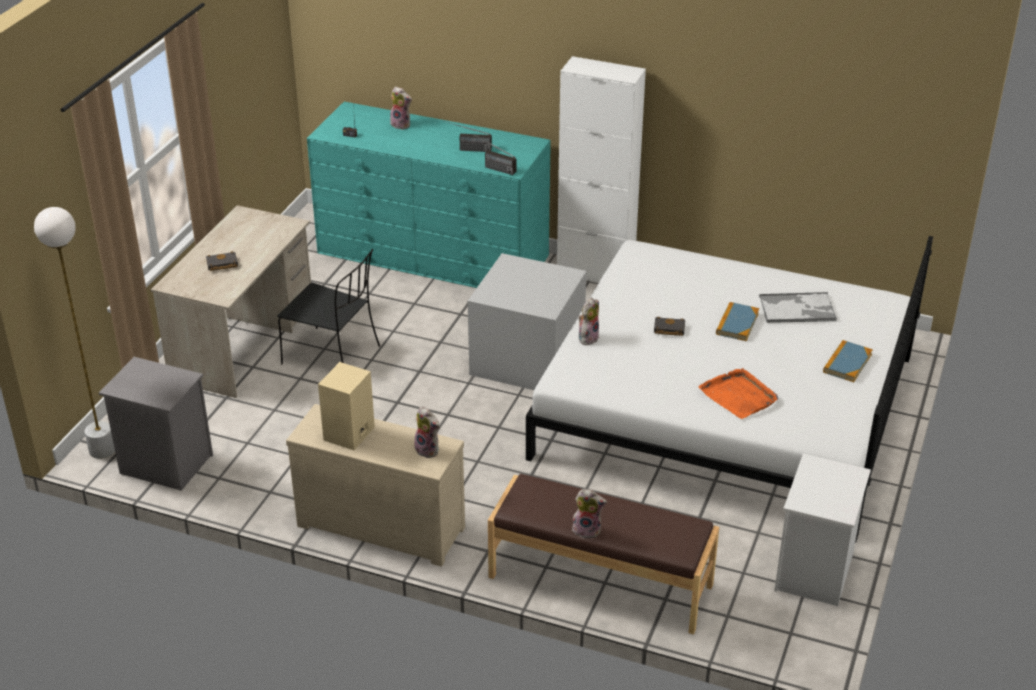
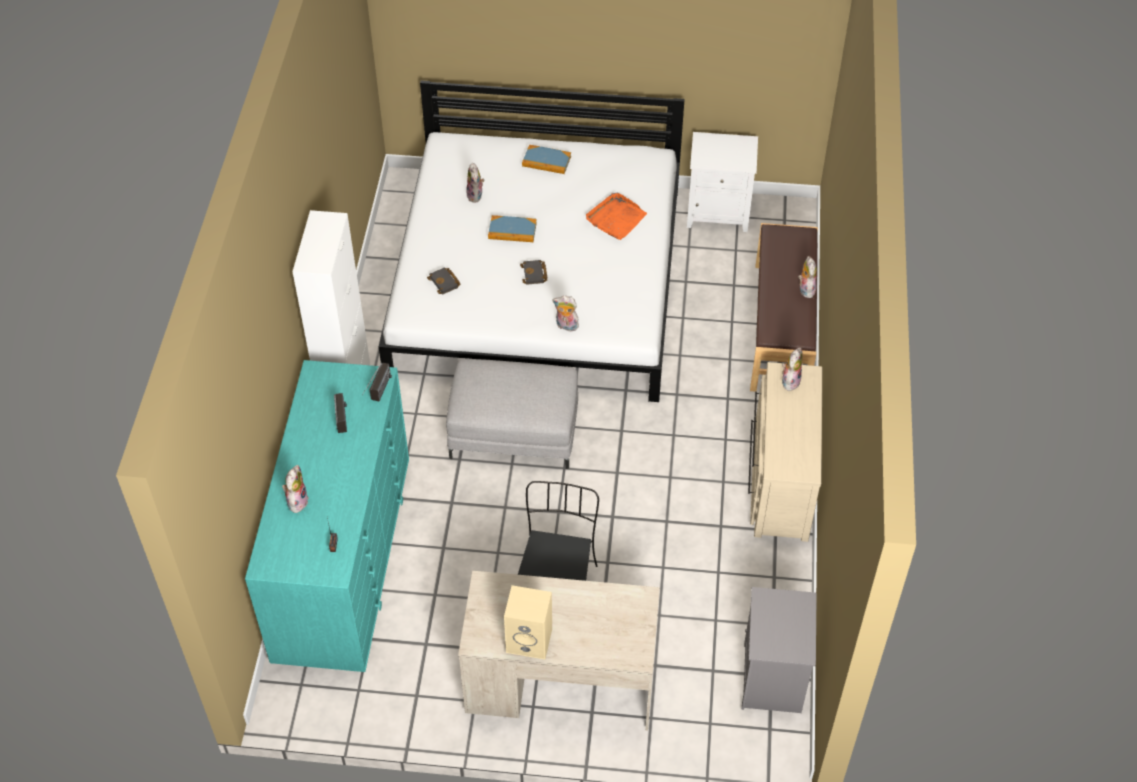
camera: 105 degrees left, 15 degrees up
white floor lamp [34,207,115,459] -> none
black book [206,252,238,271] -> black book moved to [427,267,460,295]
beige speaker [318,362,375,450] -> beige speaker moved to [504,585,552,659]
grey storage box [468,253,586,390] -> grey ottoman [446,359,578,469]
tray [759,292,837,323] -> plush toy [466,163,485,202]

